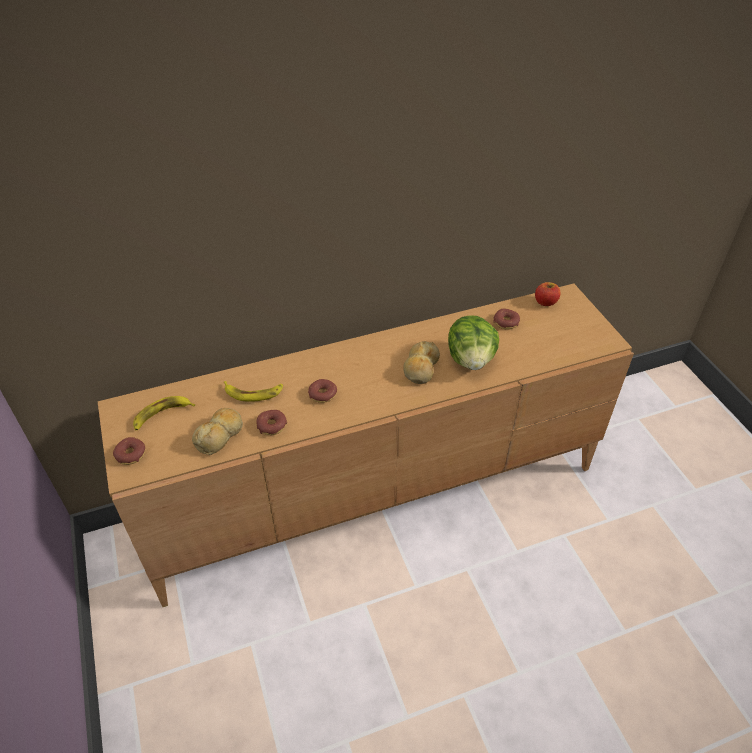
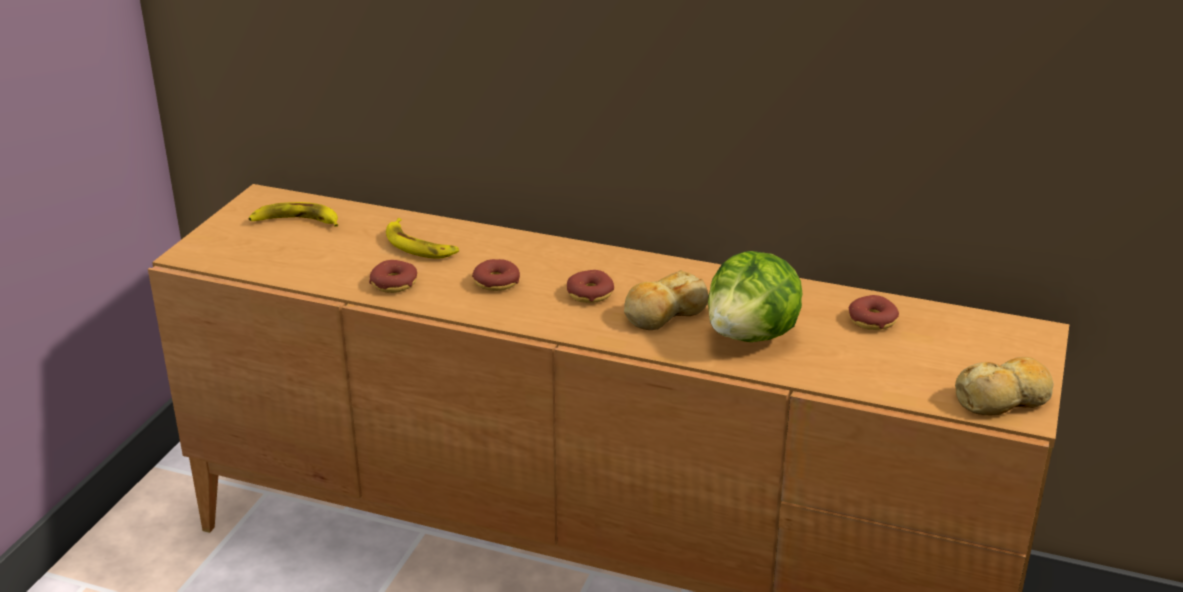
camera: 40 degrees right, 15 degrees down
donut [113,437,145,465] -> donut moved to [567,270,614,303]
bread [192,408,243,455] -> bread moved to [955,357,1054,415]
apple [535,282,560,306] -> none

